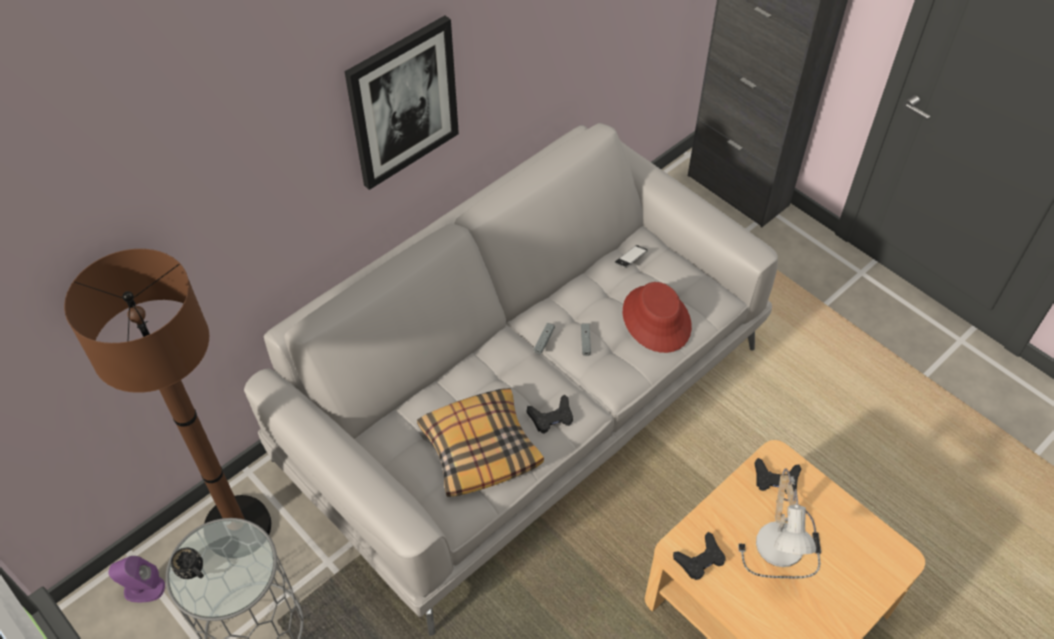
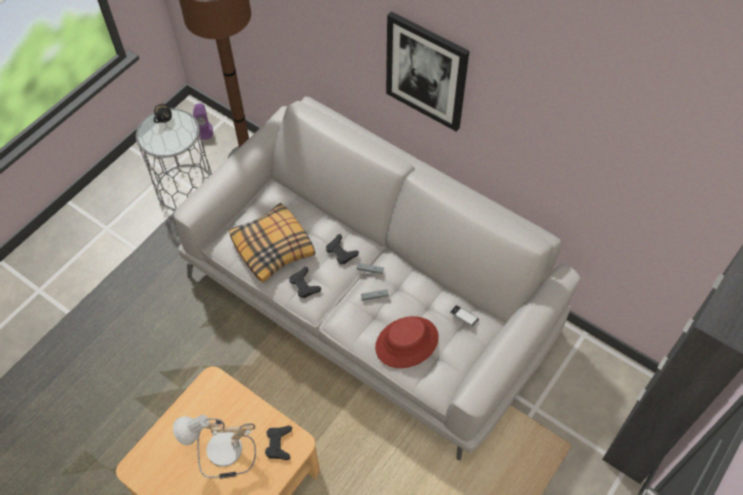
camera: 80 degrees right, 5 degrees up
black game controller [673,532,726,580] -> black game controller moved to [326,234,359,265]

